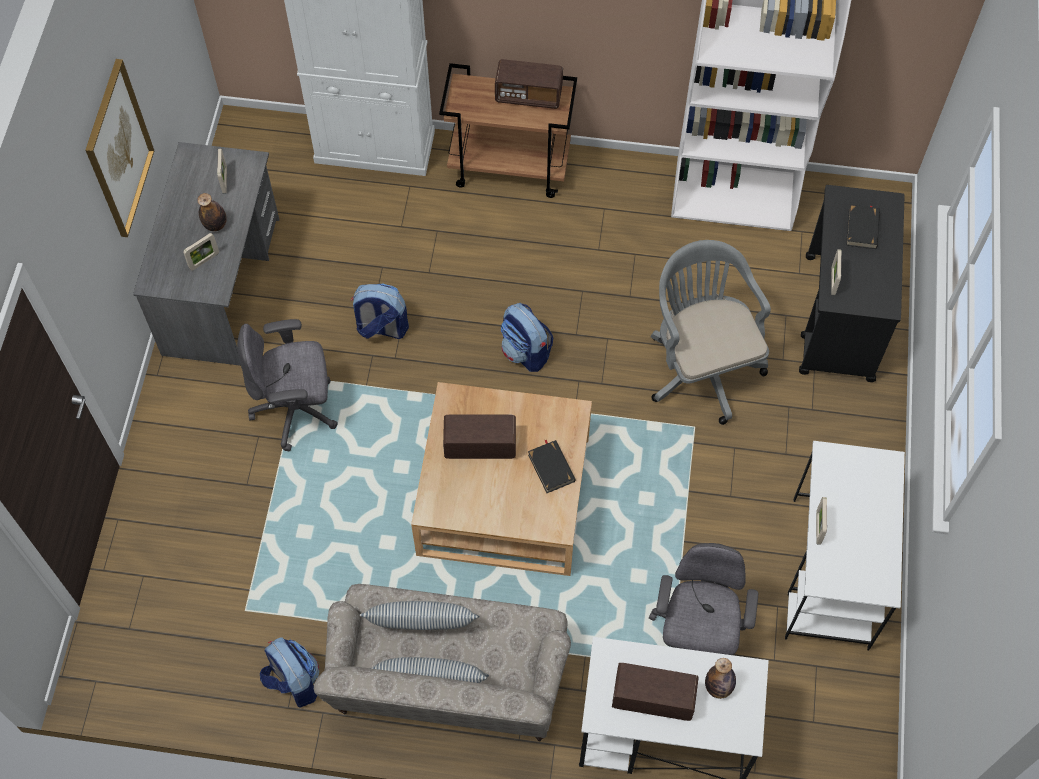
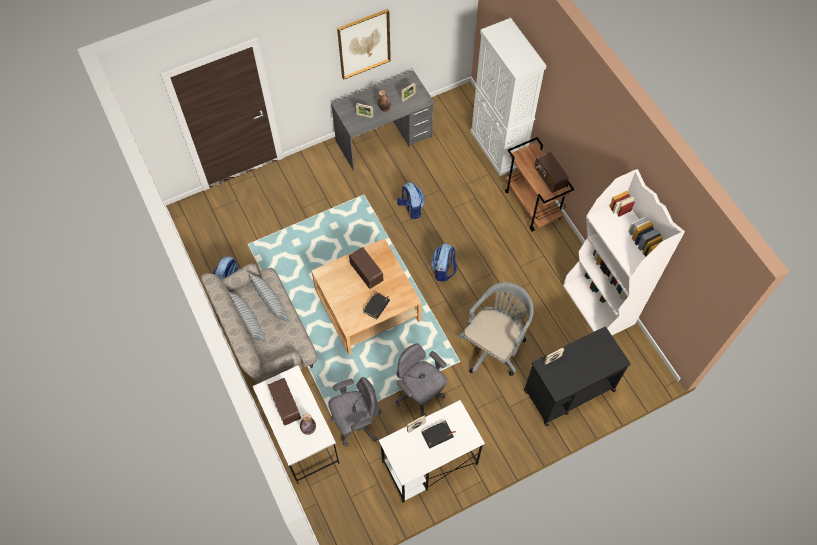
camera: 55 degrees right, 0 degrees up
grey office chair [237,319,338,451] -> grey office chair moved to [396,344,447,416]
black book [846,205,880,249] -> black book moved to [422,420,455,449]

